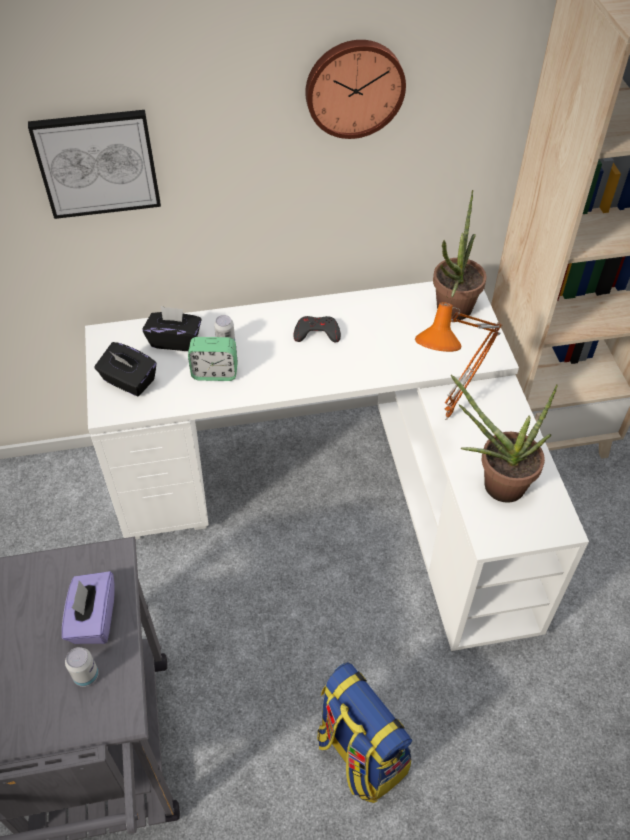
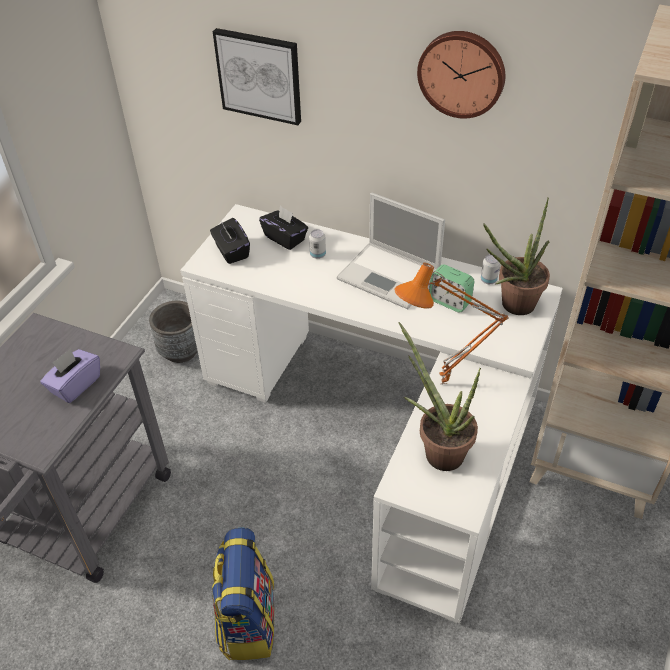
camera: 35 degrees right, 5 degrees down
can [65,647,99,687] -> can moved to [481,254,500,284]
alarm clock [188,337,238,381] -> alarm clock moved to [429,264,475,312]
grey game controller [294,316,341,342] -> laptop [336,193,445,309]
none -> grey planter [149,301,198,363]

